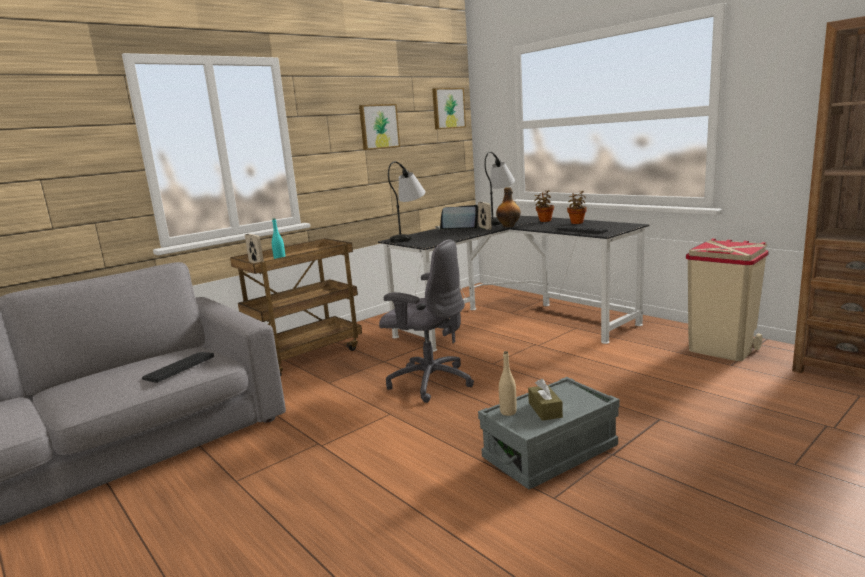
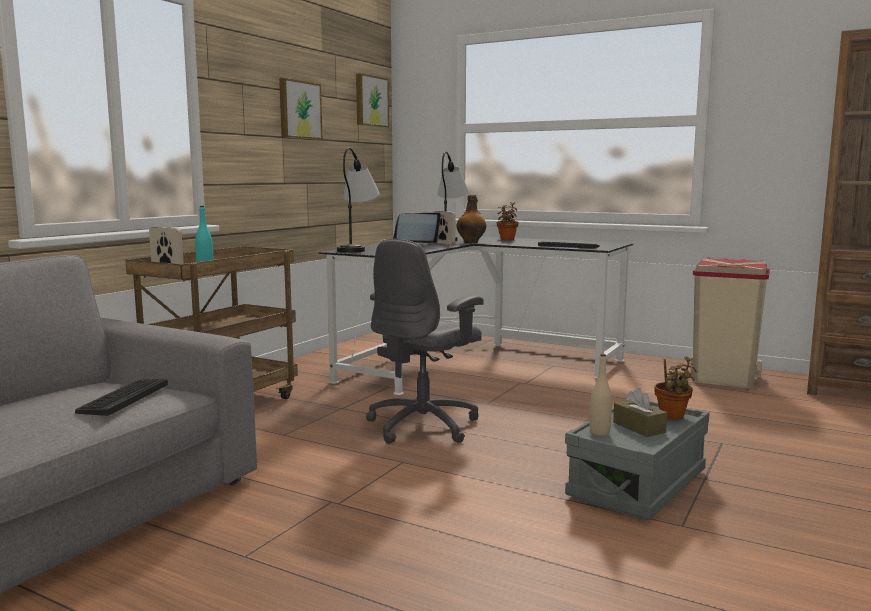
camera: 20 degrees left, 5 degrees down
grey office chair [379,239,474,403] -> grey office chair turned 120 degrees clockwise [366,239,484,444]
potted plant [567,191,587,224] -> potted plant moved to [654,356,697,419]

